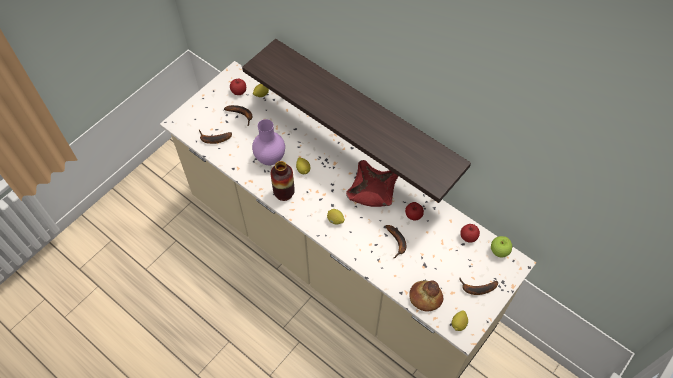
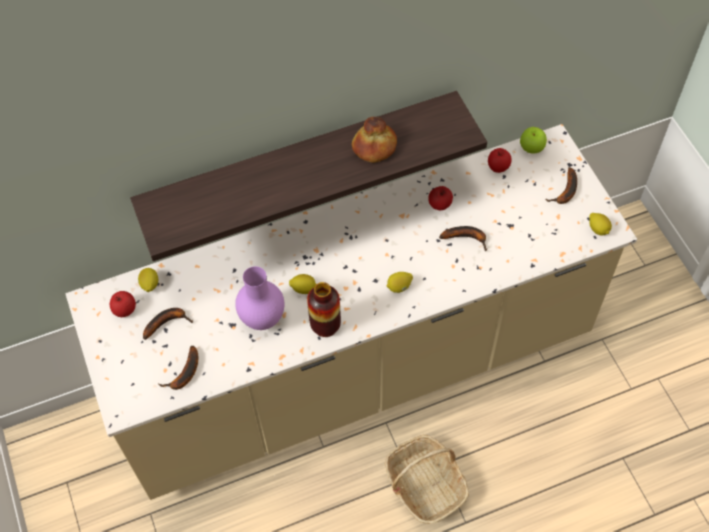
camera: 60 degrees left, 0 degrees up
red bowl [346,160,398,207] -> none
bread [409,281,443,312] -> bread moved to [352,117,397,163]
none -> basket [385,435,469,524]

